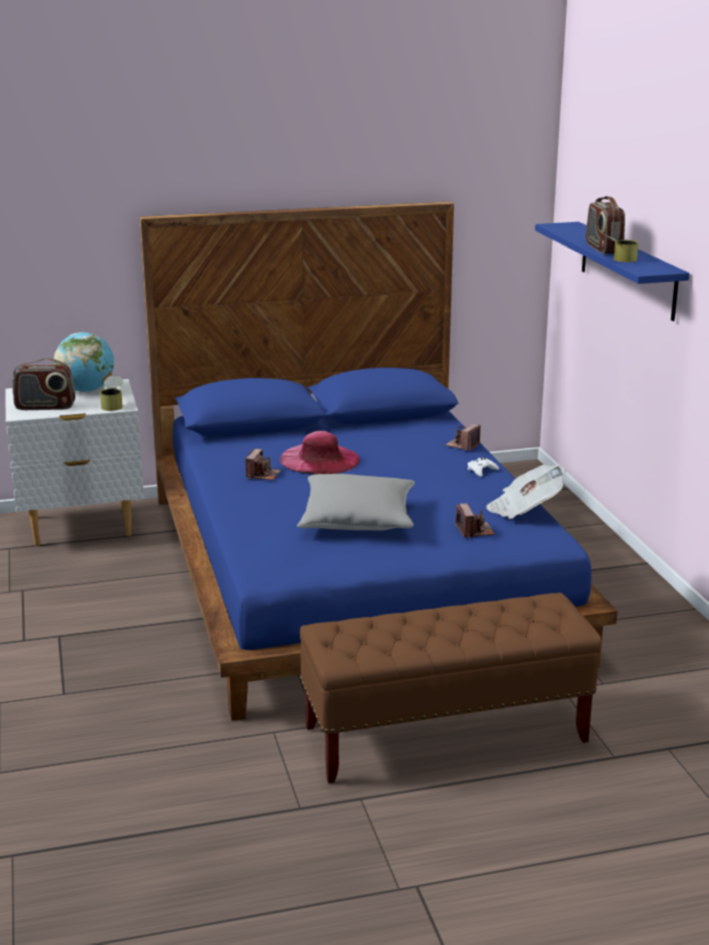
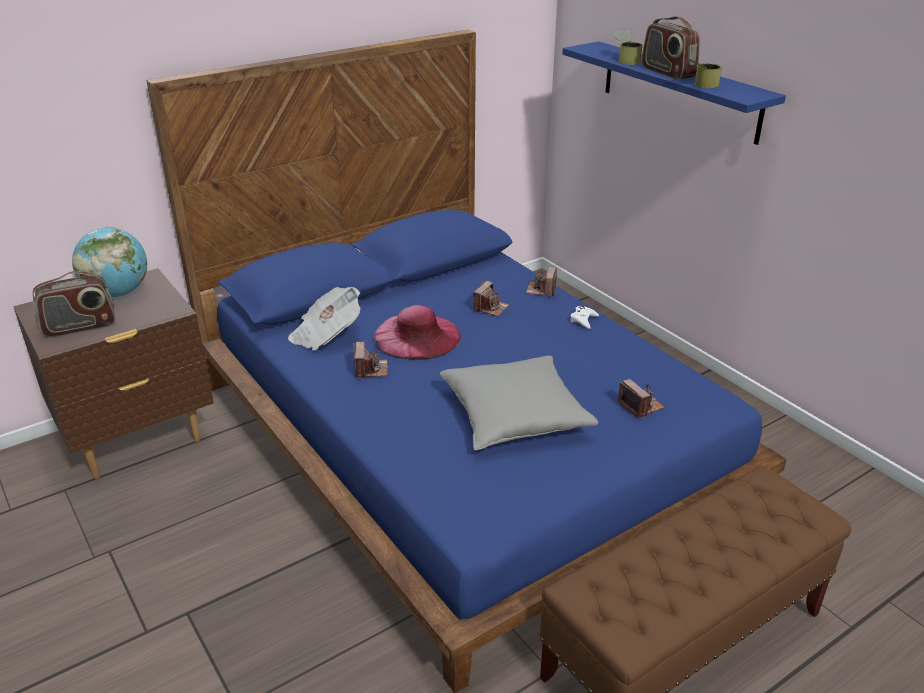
camera: 20 degrees left, 10 degrees up
white nightstand [6,379,144,546] -> brown nightstand [13,268,214,479]
can [100,375,123,411] -> can moved to [614,29,643,65]
newspaper [486,465,566,519] -> newspaper moved to [288,287,361,351]
none -> camera [473,281,509,316]

